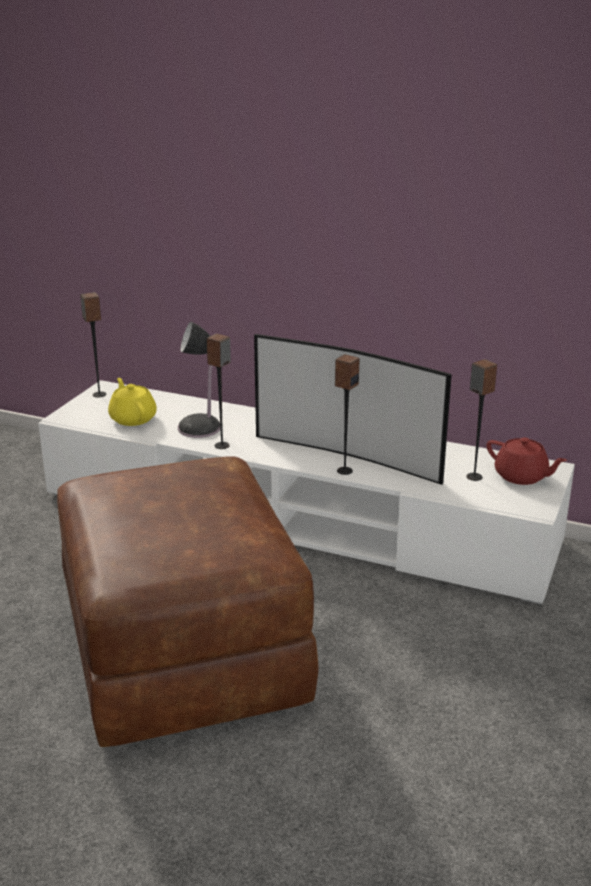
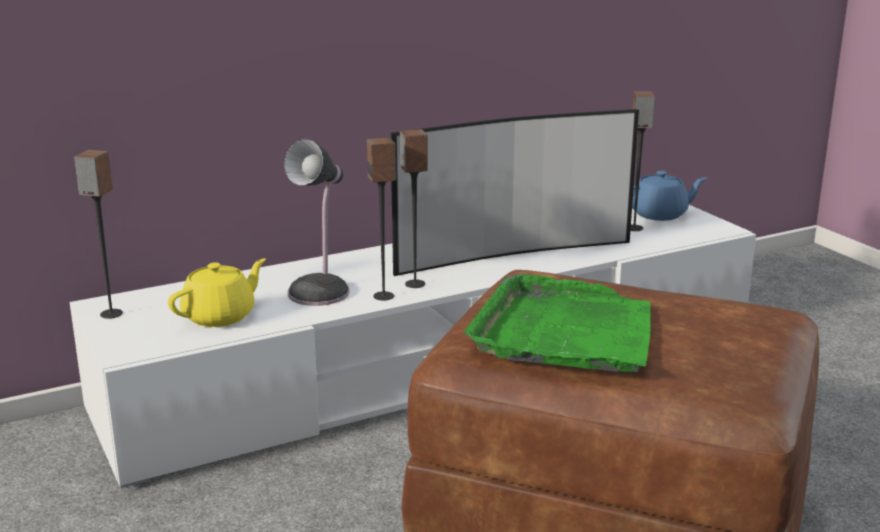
camera: 50 degrees left, 5 degrees down
yellow teapot [108,378,157,426] -> yellow teapot turned 120 degrees clockwise [168,258,266,327]
speaker [335,354,360,475] -> speaker moved to [400,129,428,288]
red teapot [487,437,567,485] -> blue teapot [632,171,708,221]
none -> green tray [464,274,651,372]

